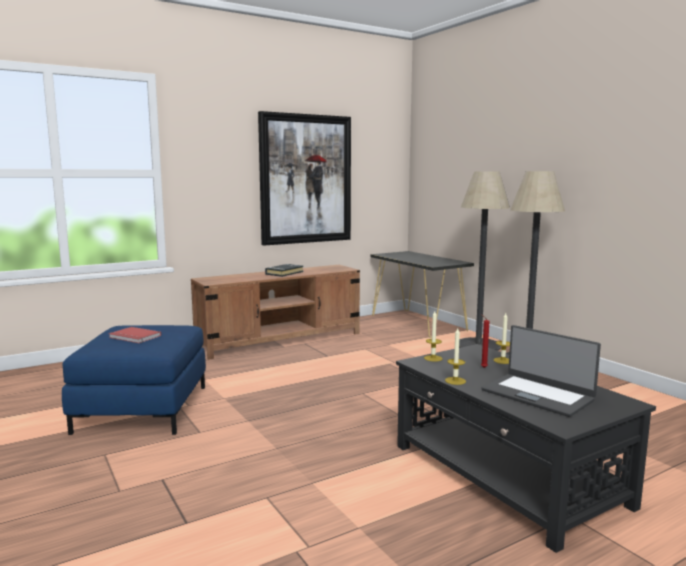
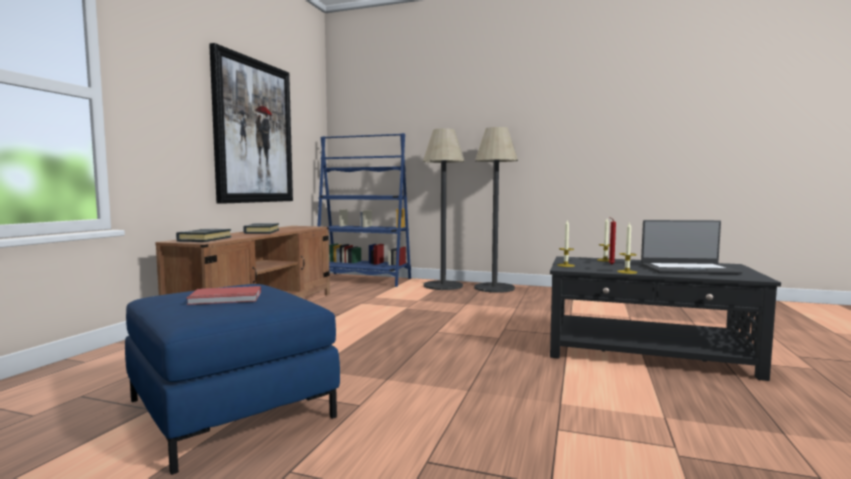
camera: 40 degrees left, 5 degrees down
black console table [370,251,474,338] -> blue bookcase [317,133,411,287]
none -> black book [176,229,232,242]

